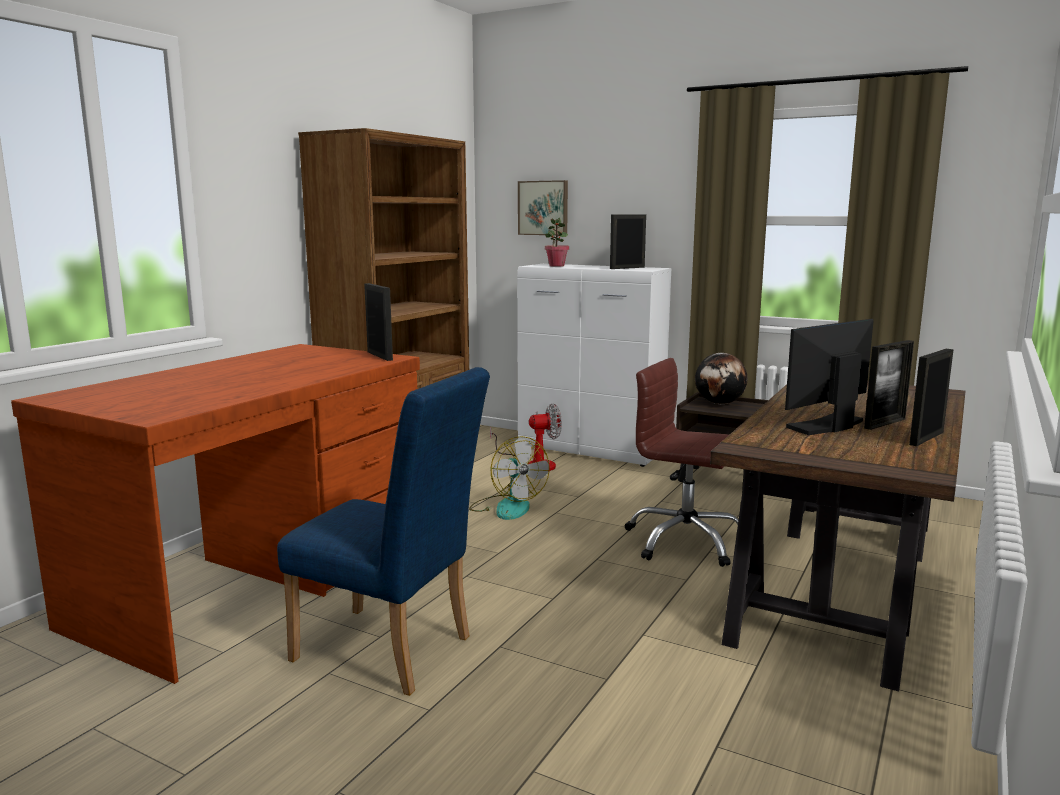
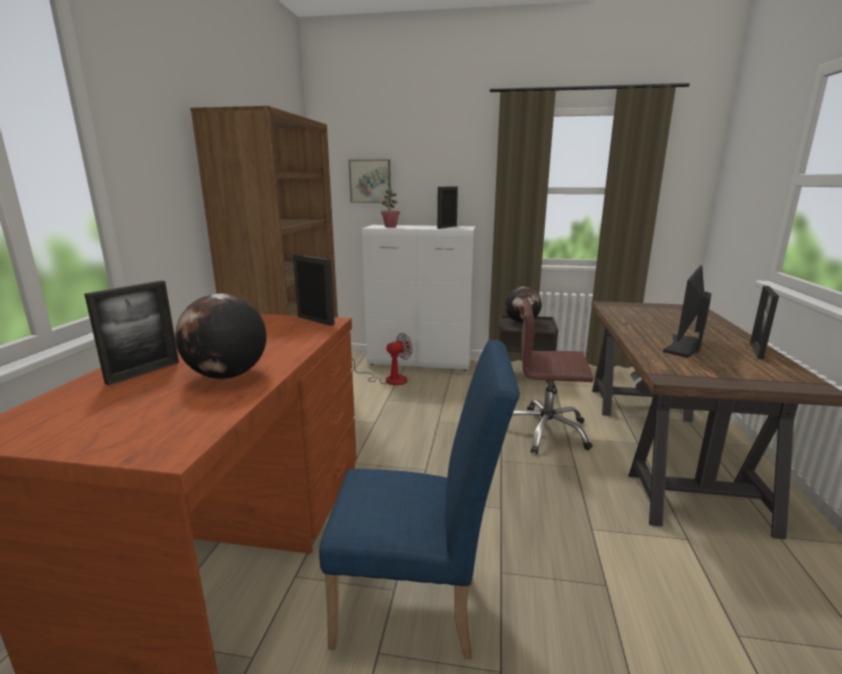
camera: 20 degrees left, 5 degrees up
fan [469,436,550,520] -> none
picture frame [864,340,914,430] -> picture frame moved to [84,280,179,385]
none -> globe [175,294,267,379]

